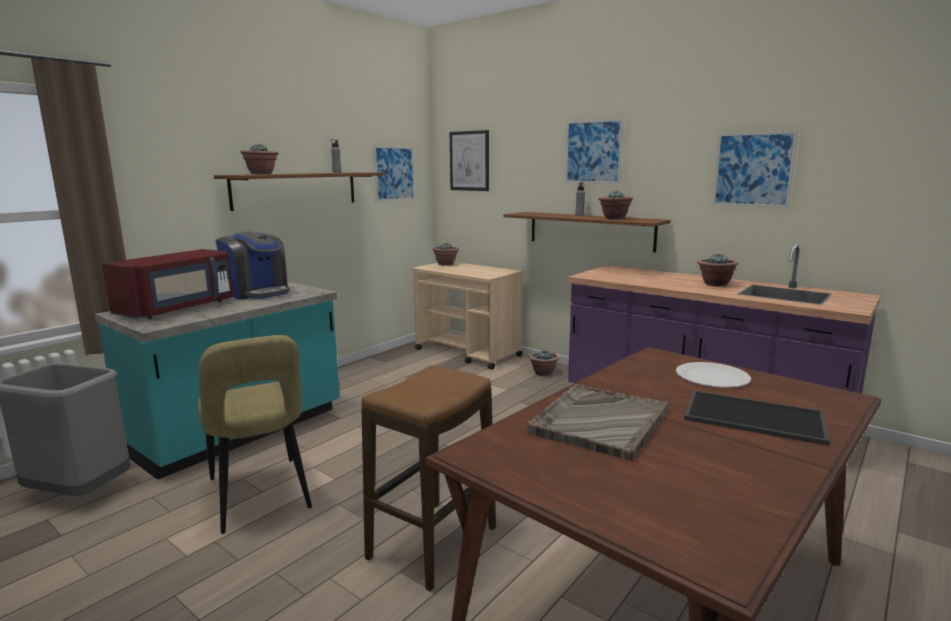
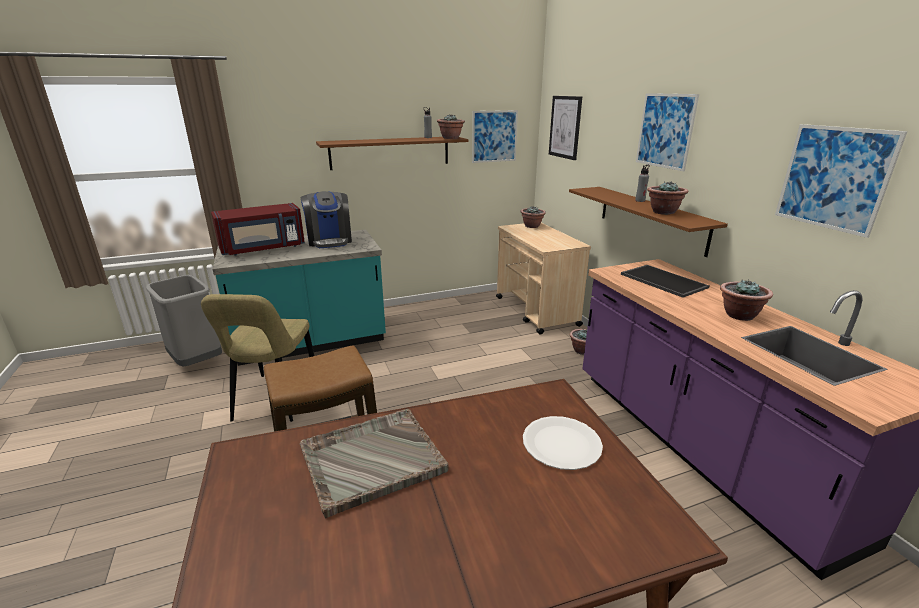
camera: 30 degrees right, 10 degrees up
potted plant [240,144,279,174] -> potted plant moved to [437,114,465,139]
tray [684,390,830,446] -> tray moved to [621,265,710,298]

